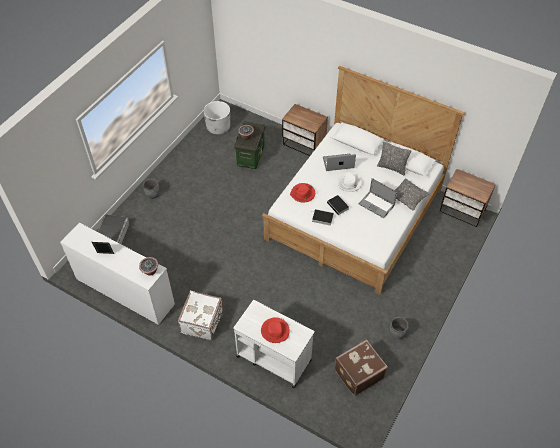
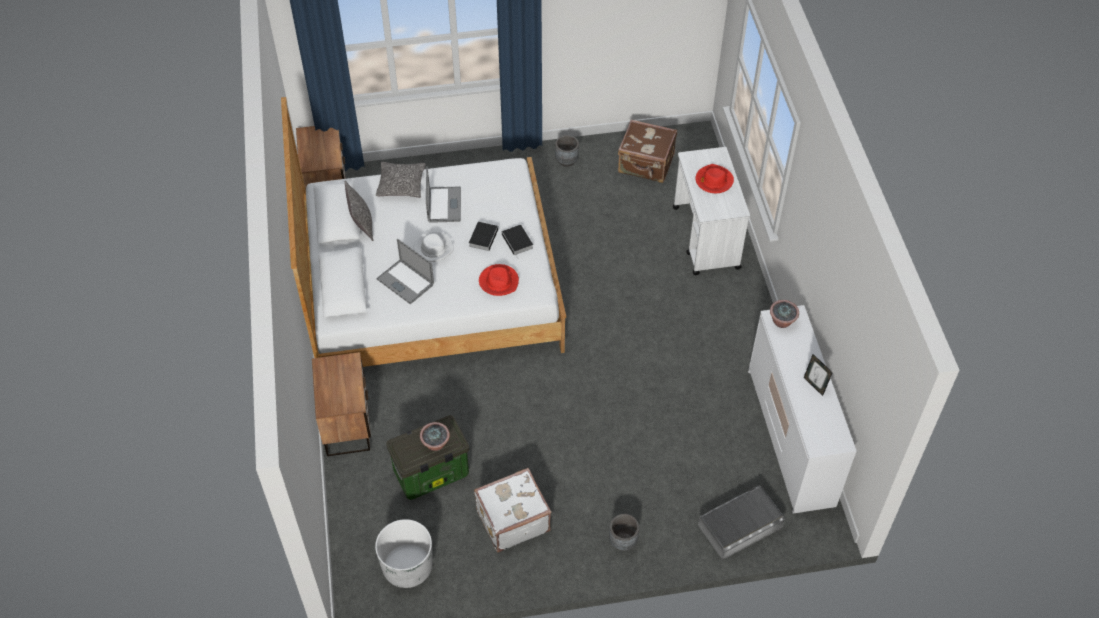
camera: 130 degrees left, 0 degrees up
white suitcase [178,291,224,340] -> white suitcase moved to [474,468,551,552]

